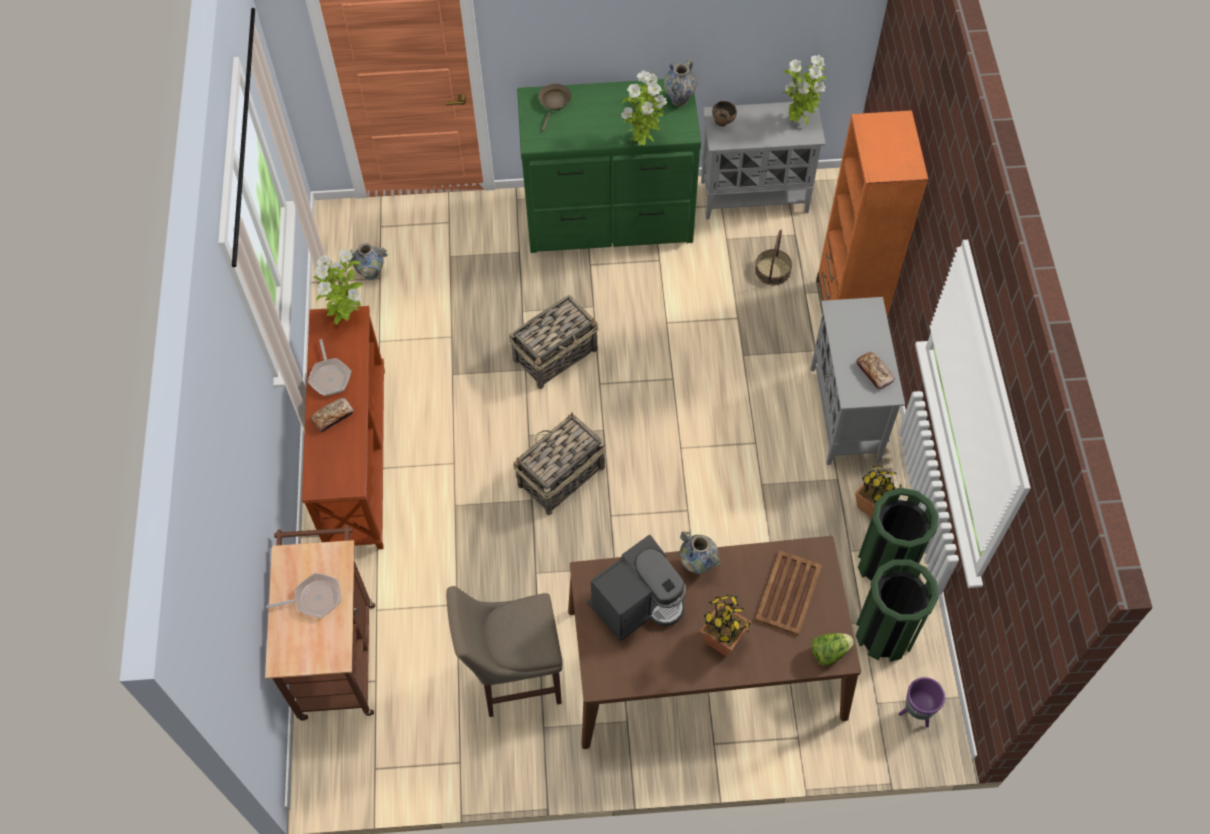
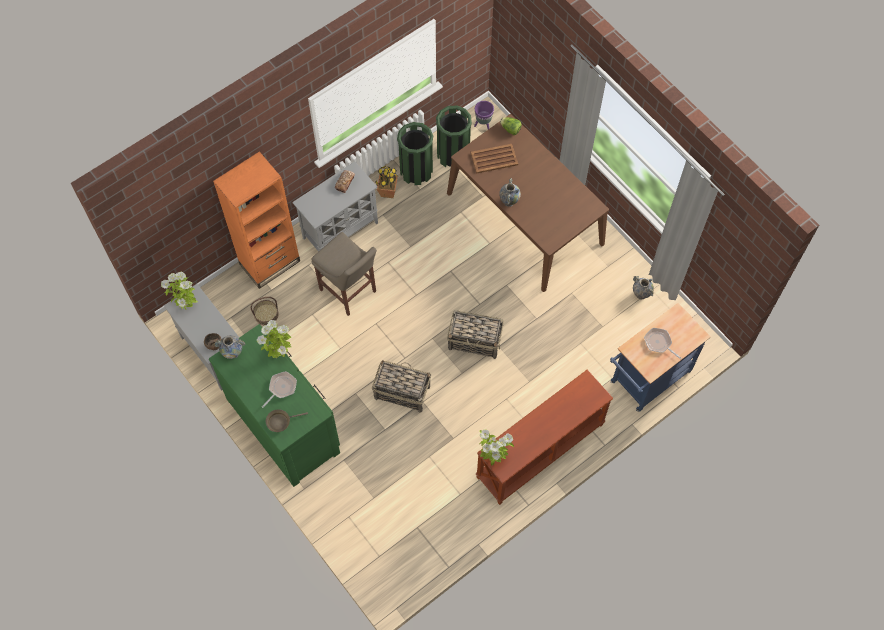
camera: 125 degrees left, 5 degrees up
brown cart [265,525,375,720] -> blue cart [610,303,710,412]
frying pan [308,339,351,396] -> frying pan moved to [262,371,297,408]
bread [310,398,353,433] -> none
vase [347,243,387,280] -> vase moved to [633,276,654,299]
beige stool [446,586,563,717] -> beige stool moved to [312,232,377,316]
coffee machine [587,534,686,641] -> none
potted plant [700,594,751,656] -> none

